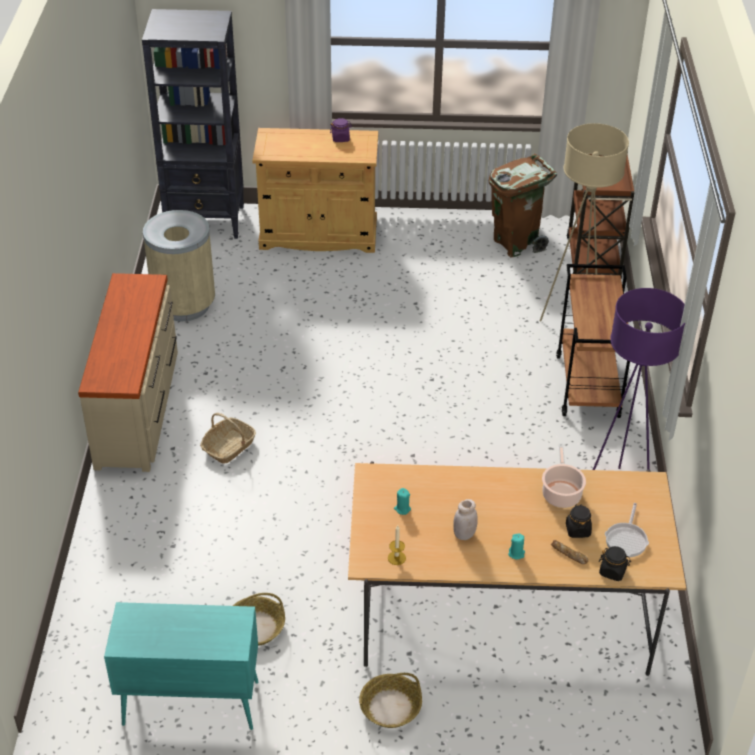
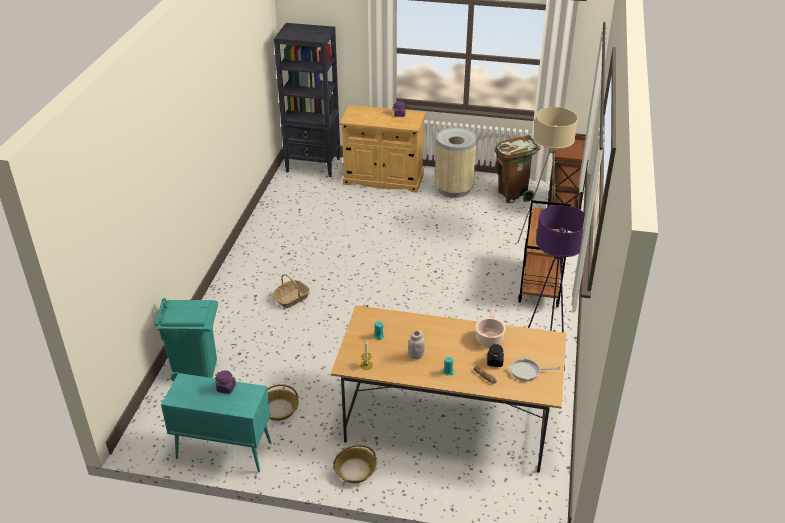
camera: 10 degrees right, 5 degrees down
beige dresser [78,273,178,472] -> none
beige trash can [143,210,215,321] -> beige trash can moved to [435,127,477,198]
black jar [599,546,631,581] -> none
frying pan [605,503,649,557] -> frying pan turned 60 degrees clockwise [508,358,560,381]
none -> turquoise trash can [154,298,218,382]
none -> purple jar [215,370,236,394]

